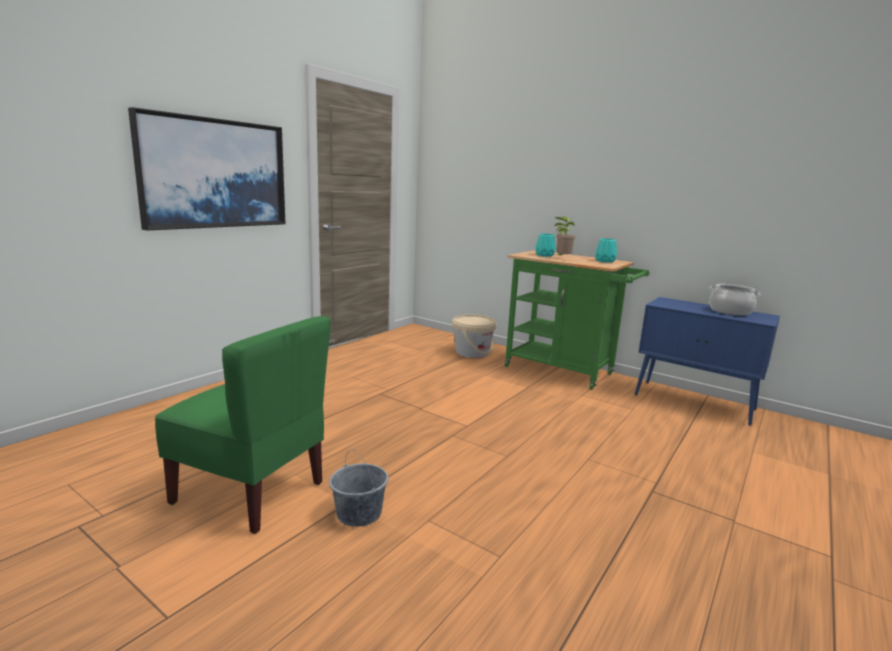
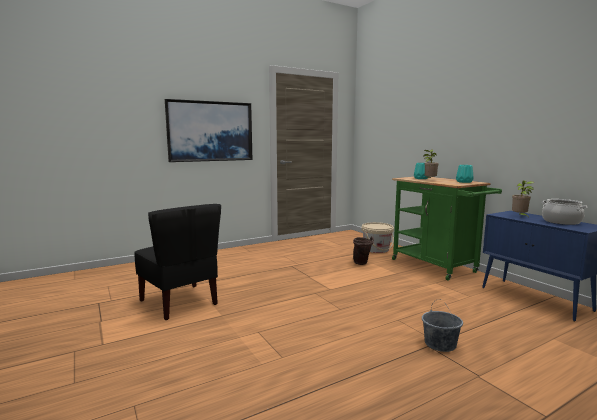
camera: 25 degrees right, 5 degrees down
green chair [155,316,331,534] -> black chair [135,204,221,320]
grey bucket [329,450,389,527] -> grey bucket moved to [422,299,463,352]
none -> brown bucket [353,236,374,265]
none -> potted plant [512,180,534,217]

